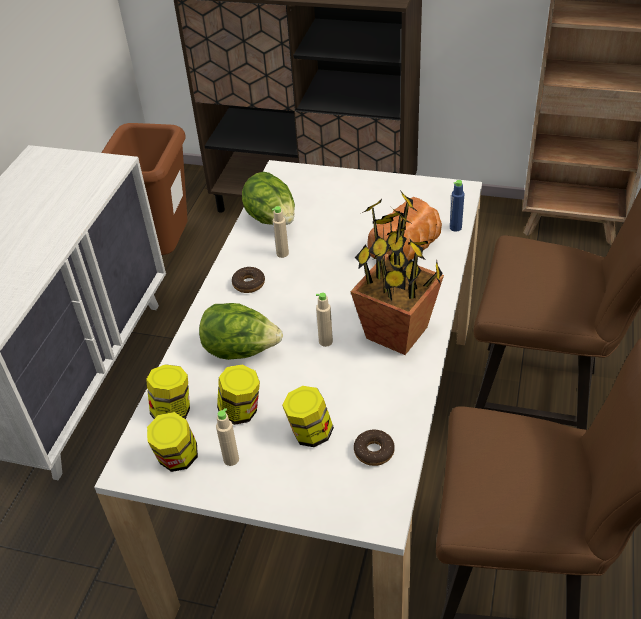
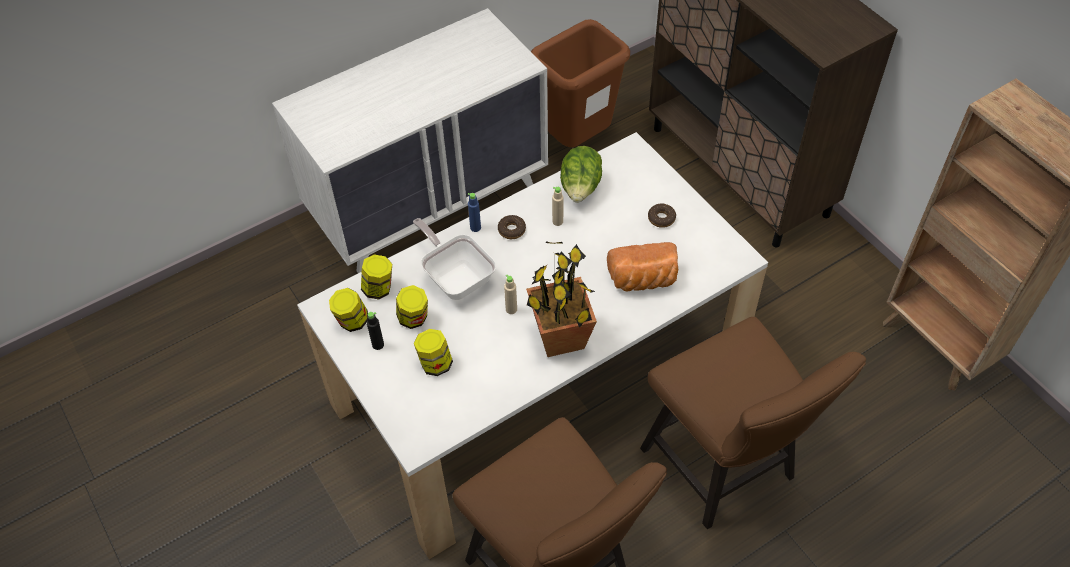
camera: 40 degrees right, 10 degrees up
lettuce [199,303,283,360] -> frying pan [413,218,496,300]
beige bottle [216,408,239,466] -> black bottle [367,312,384,350]
donut [354,430,395,466] -> donut moved to [648,204,676,228]
blue bottle [450,180,464,232] -> blue bottle moved to [468,193,481,232]

